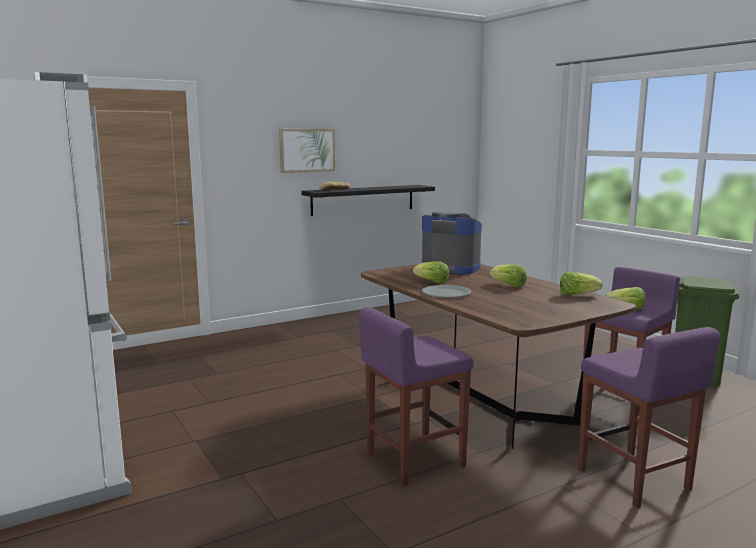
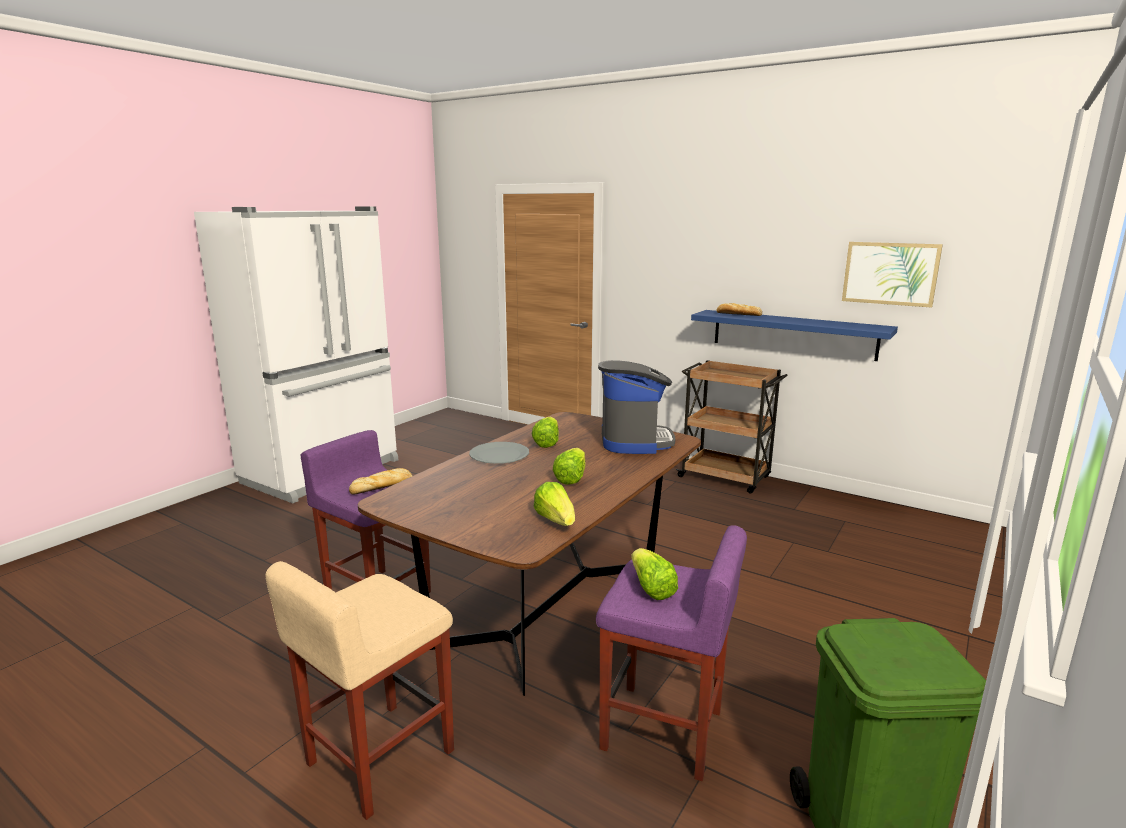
camera: 65 degrees right, 5 degrees up
picture [279,129,335,173] -> picture moved to [842,242,943,308]
black shelf [301,185,435,216] -> blue shelf [691,310,898,361]
purple stool [578,327,720,508] -> beige stool [266,561,454,820]
none -> bread [349,468,412,495]
none -> brown cart [675,360,788,493]

